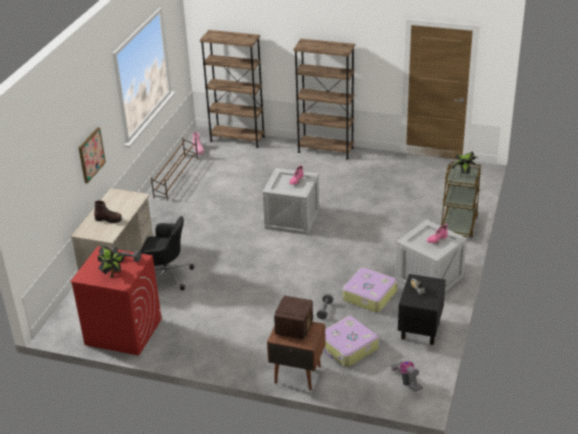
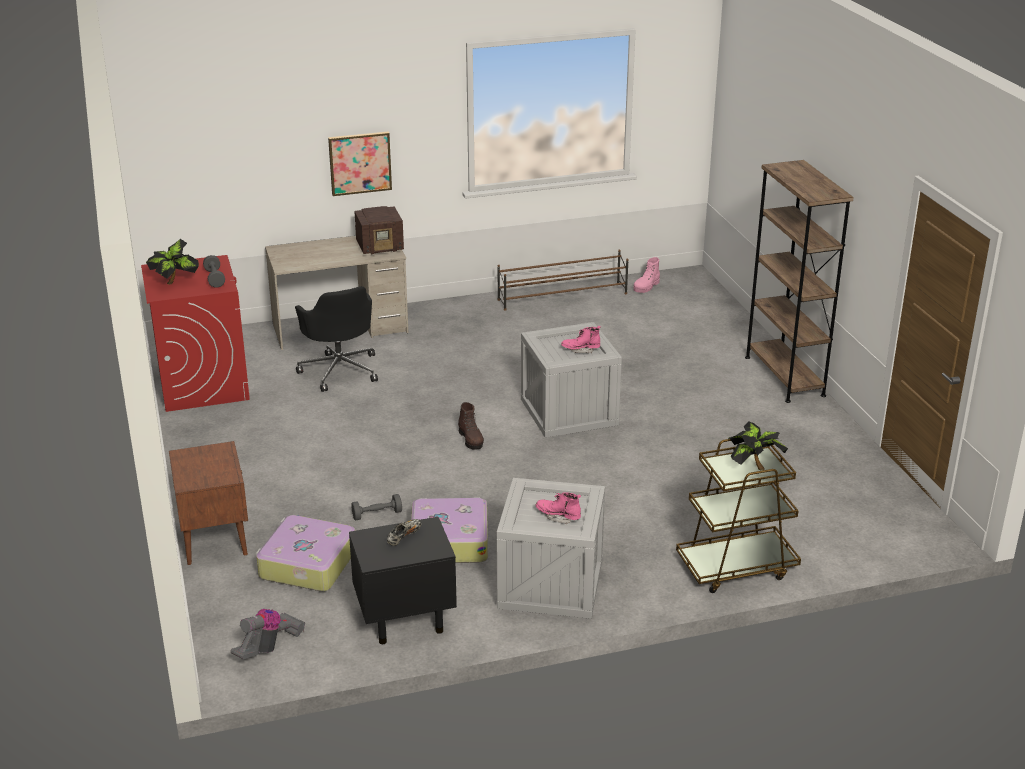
camera: 55 degrees right, 5 degrees down
brown boot [94,200,122,223] -> brown boot moved to [458,402,484,450]
brown bookcase [200,30,265,148] -> none
radio [274,295,313,340] -> radio moved to [354,206,404,255]

